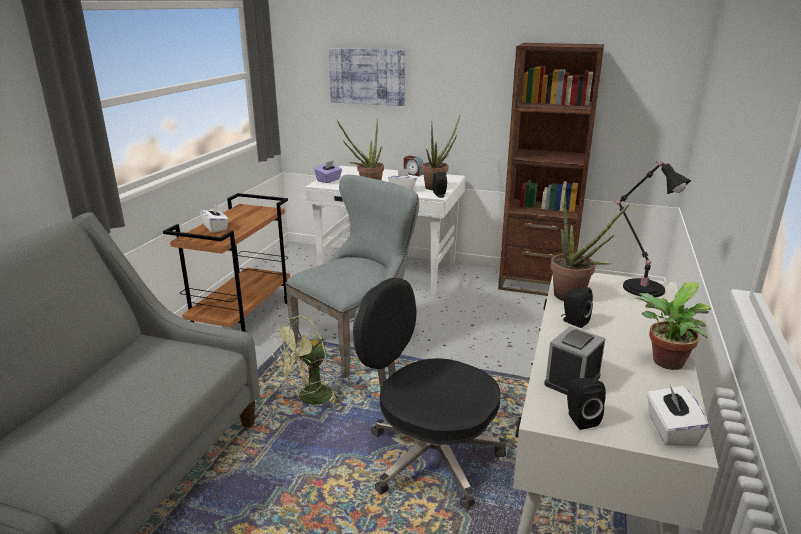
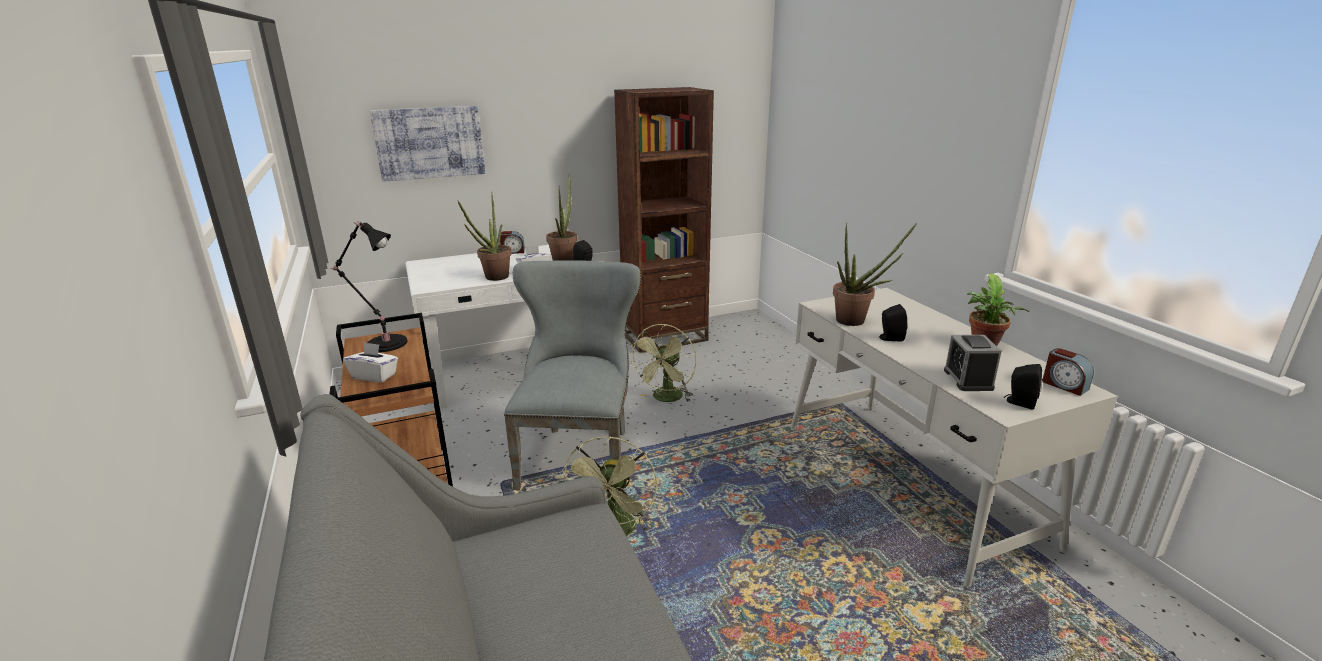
camera: 40 degrees left, 0 degrees up
purple tissue box [314,161,342,183] -> none
black office chair [353,278,507,510] -> none
black table lamp [614,161,691,297] -> black table lamp moved to [330,221,407,352]
white tissue box [647,385,709,446] -> alarm clock [1042,348,1094,396]
none -> green fan [629,324,696,402]

